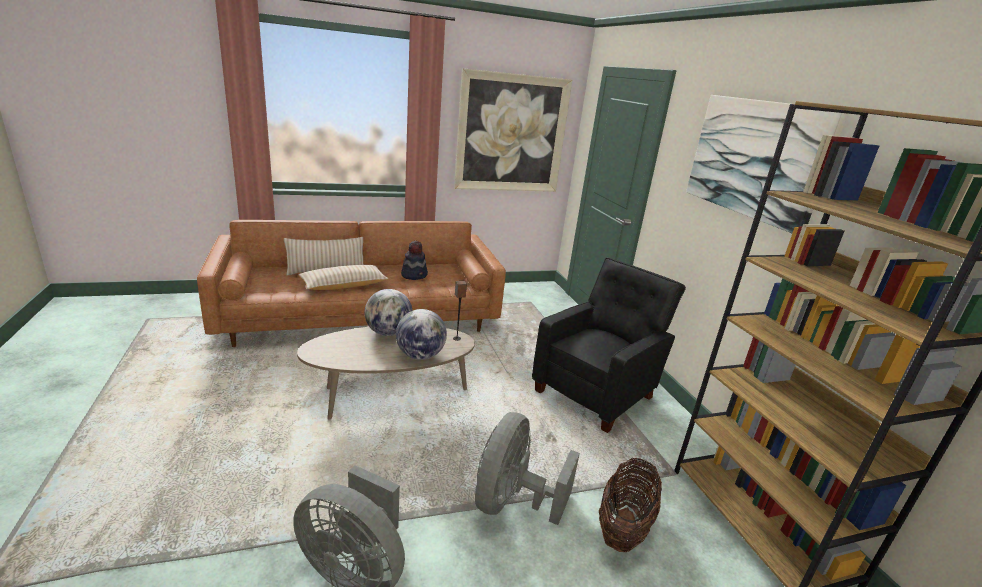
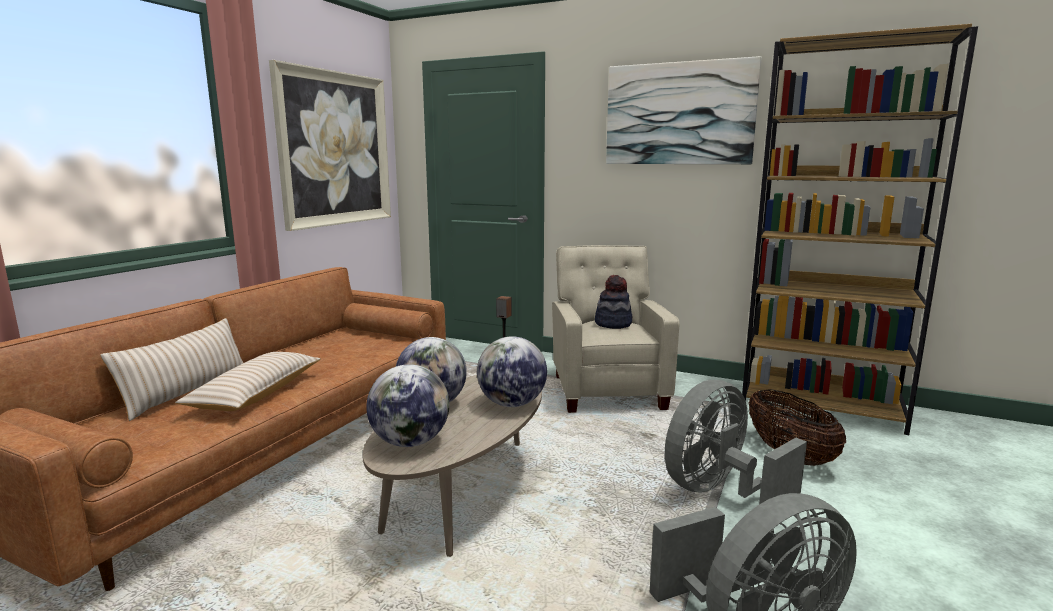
camera: 45 degrees left, 10 degrees down
hat [401,240,428,280] -> hat moved to [595,275,632,329]
grey fan [475,412,580,525] -> grey fan turned 75 degrees clockwise [665,380,807,504]
black armchair [532,257,686,433] -> beige armchair [552,245,679,413]
none -> globe [366,364,449,447]

